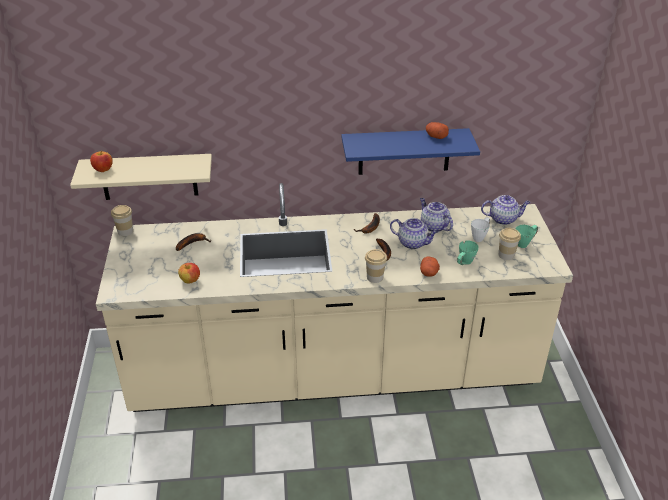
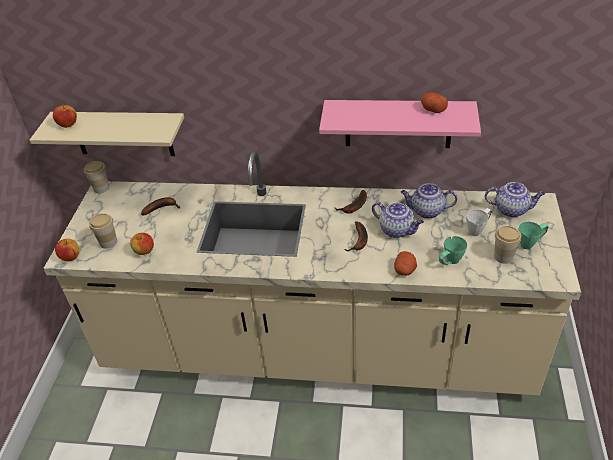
camera: 15 degrees right, 5 degrees up
blue shelf [341,128,480,175] -> pink shelf [319,100,481,148]
cup [365,249,387,283] -> cup moved to [89,213,117,249]
teapot [420,198,453,232] -> teapot turned 60 degrees counterclockwise [401,183,457,219]
none -> apple [55,239,79,261]

